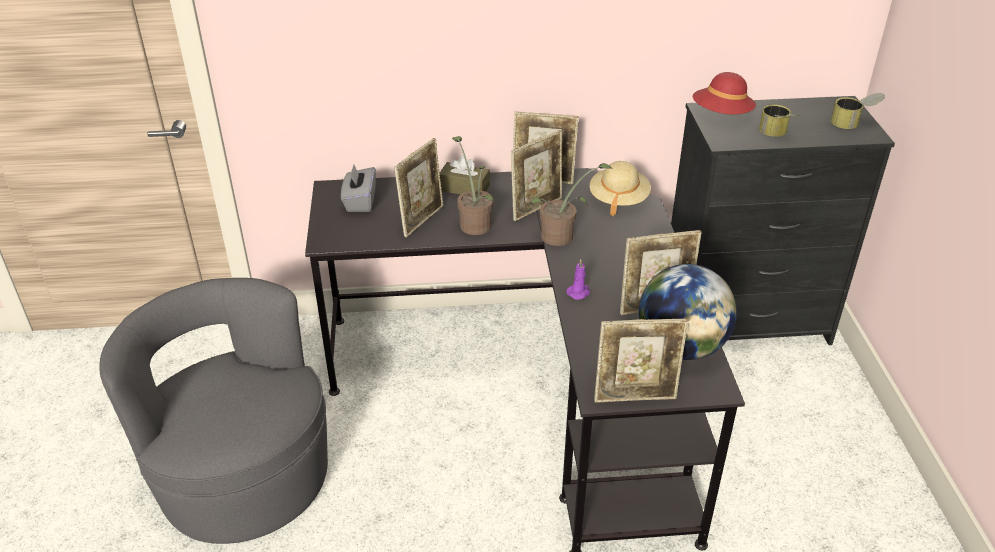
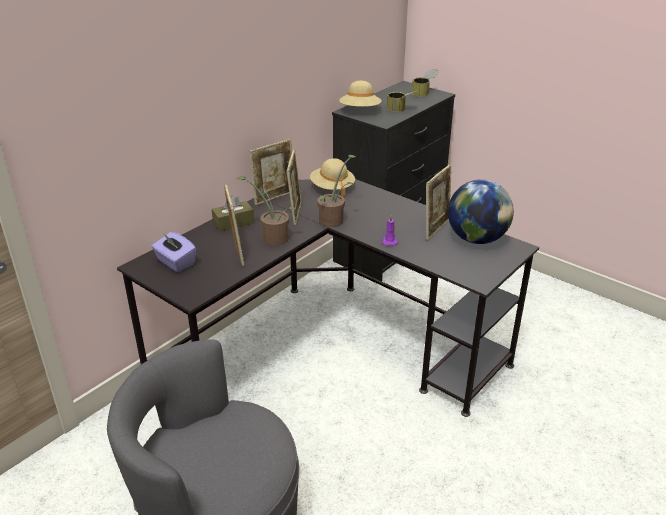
camera: 45 degrees left, 5 degrees down
grey tissue box [341,165,376,212] -> purple tissue box [151,232,196,272]
picture frame [594,318,689,403] -> none
red hat [693,72,756,114] -> beige hat [339,81,381,107]

